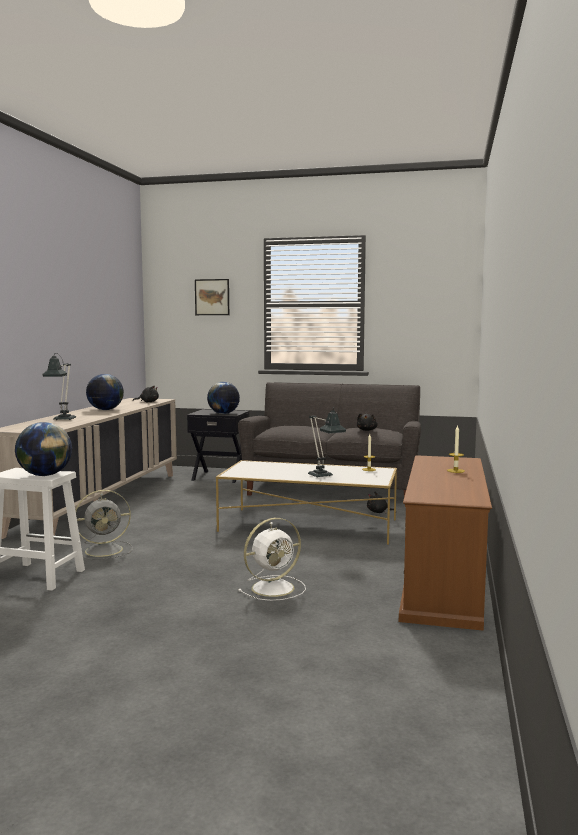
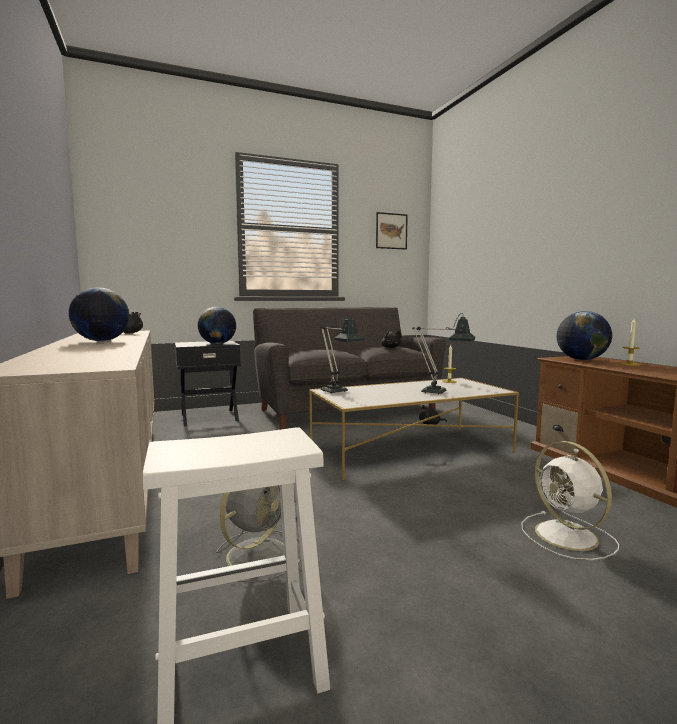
camera: 35 degrees left, 0 degrees up
globe [15,422,72,476] -> globe moved to [556,311,612,360]
table lamp [42,353,76,420] -> table lamp moved to [321,313,365,394]
picture [195,279,229,315] -> picture moved to [376,212,408,250]
white fan [238,518,306,601] -> white fan turned 135 degrees clockwise [521,441,619,560]

